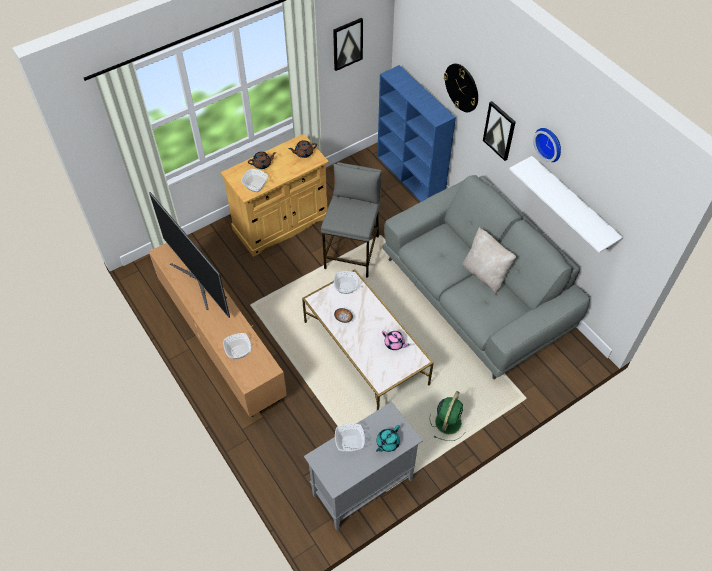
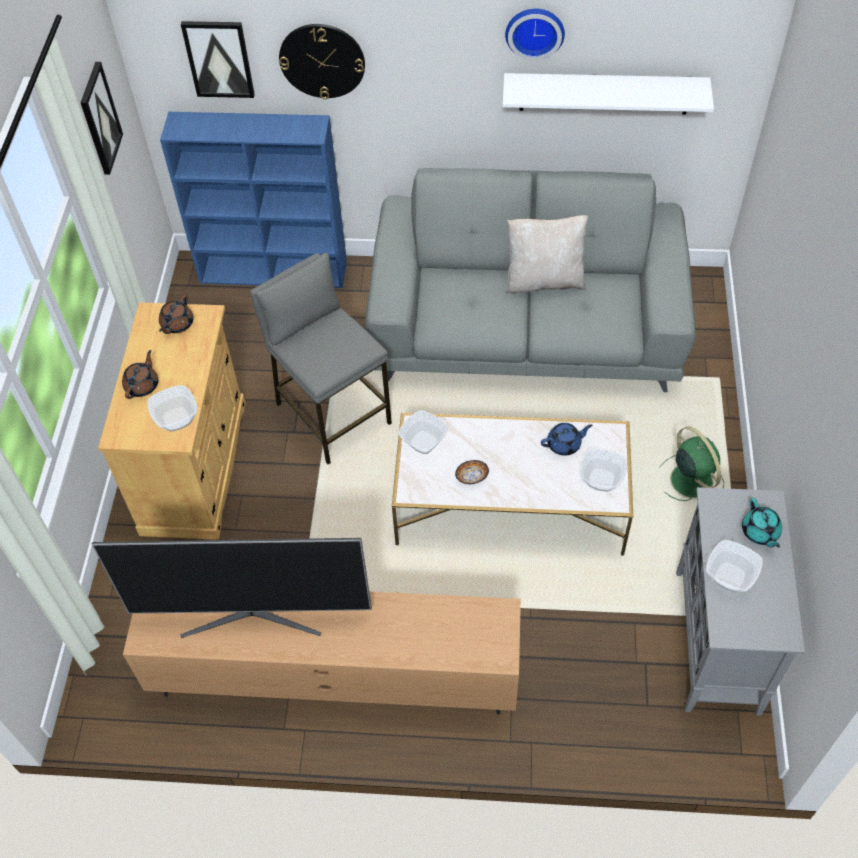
camera: 50 degrees left, 0 degrees up
bowl [223,333,251,359] -> bowl moved to [580,449,627,492]
pink teapot [382,331,410,350] -> blue teapot [541,423,593,456]
picture [483,101,516,161] -> picture moved to [181,21,255,98]

